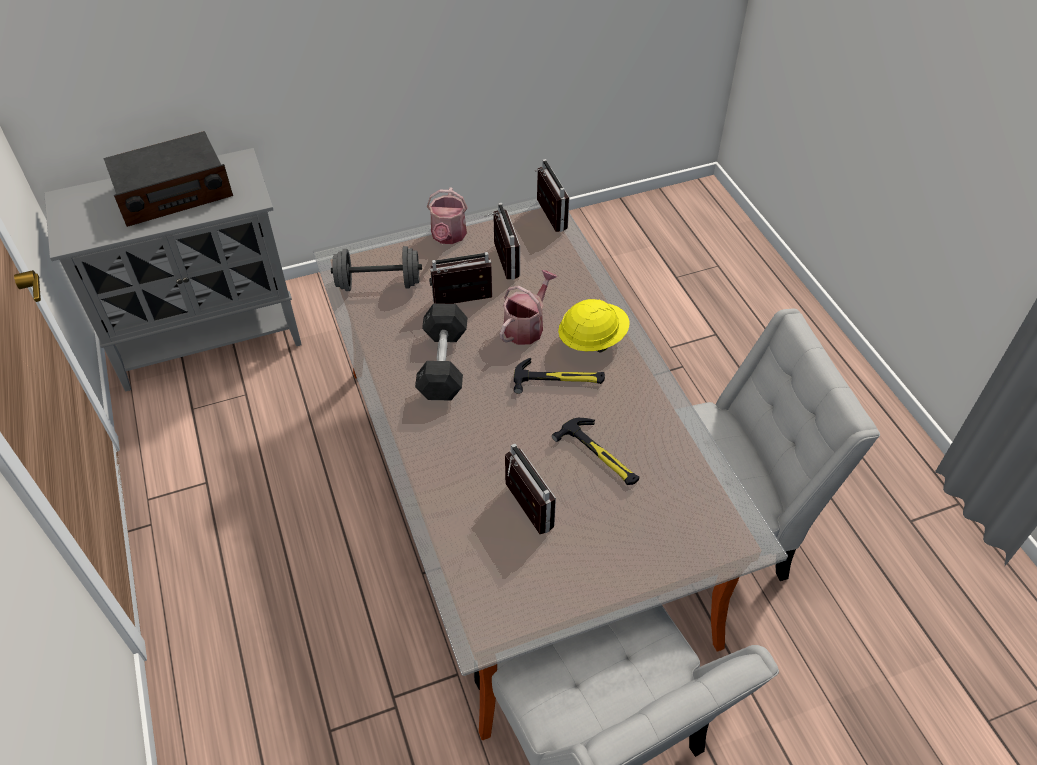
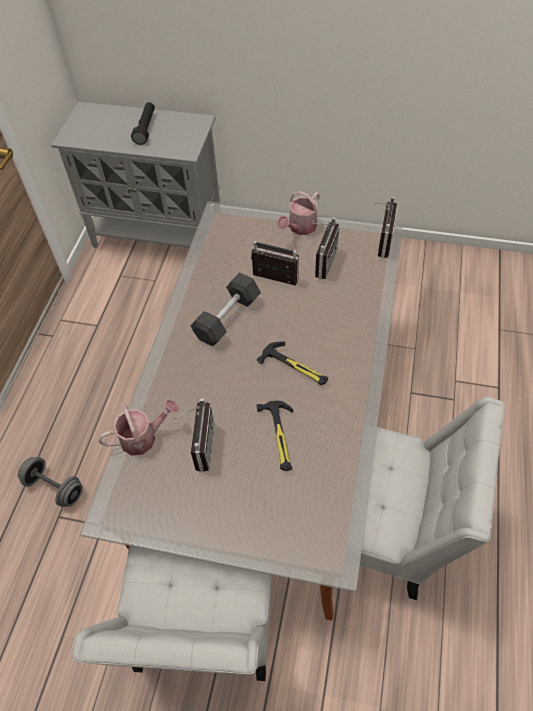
camera: 35 degrees right, 5 degrees up
radio [103,131,233,227] -> black flashlight [131,102,155,145]
grey dumbbell [331,246,422,291] -> grey dumbbell moved to [18,457,83,507]
watering can [500,270,558,345] -> watering can moved to [98,399,179,455]
yellow hard hat [558,299,630,353] -> none

